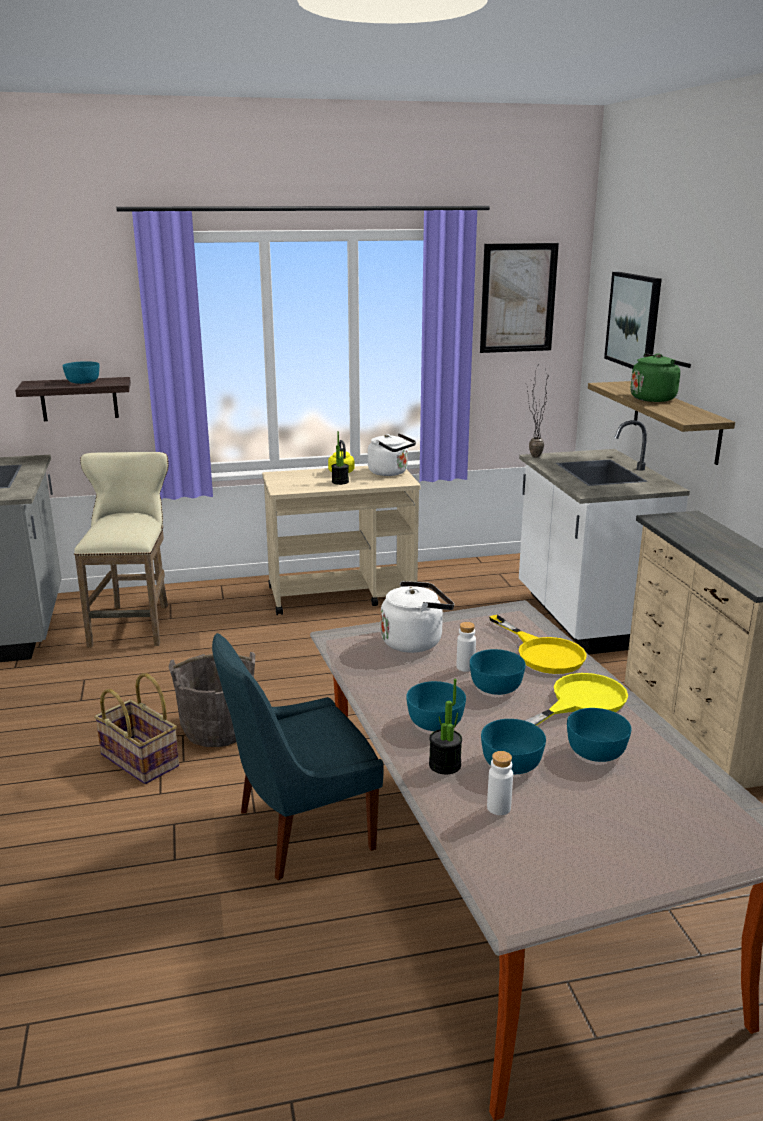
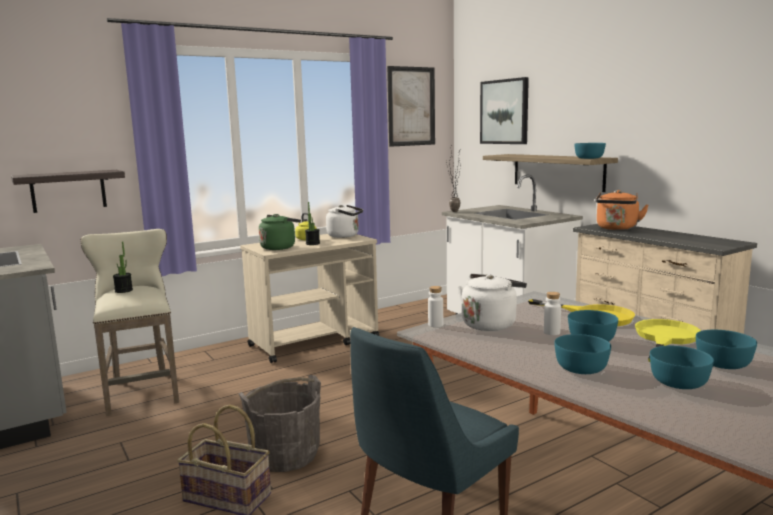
camera: 20 degrees left, 10 degrees down
turquoise bowl [62,361,99,384] -> turquoise bowl moved to [574,143,606,159]
potted plant [429,679,462,774] -> potted plant moved to [113,242,133,293]
white bottle [487,751,513,815] -> white bottle moved to [428,286,443,327]
green kettle [630,353,691,402] -> green kettle moved to [259,214,301,250]
none -> orange kettle [595,190,649,230]

